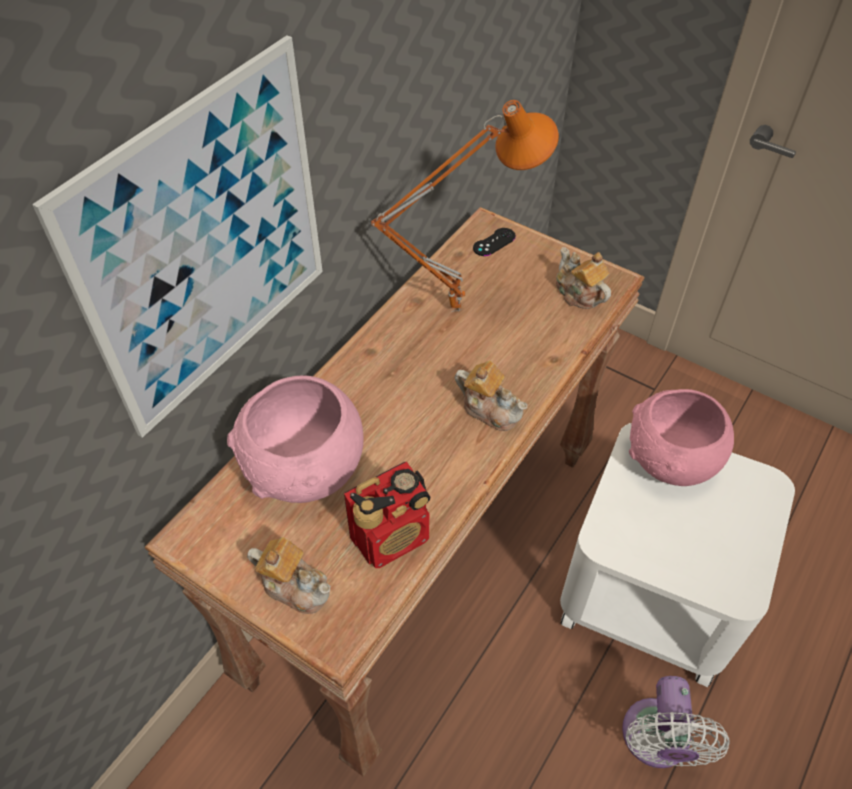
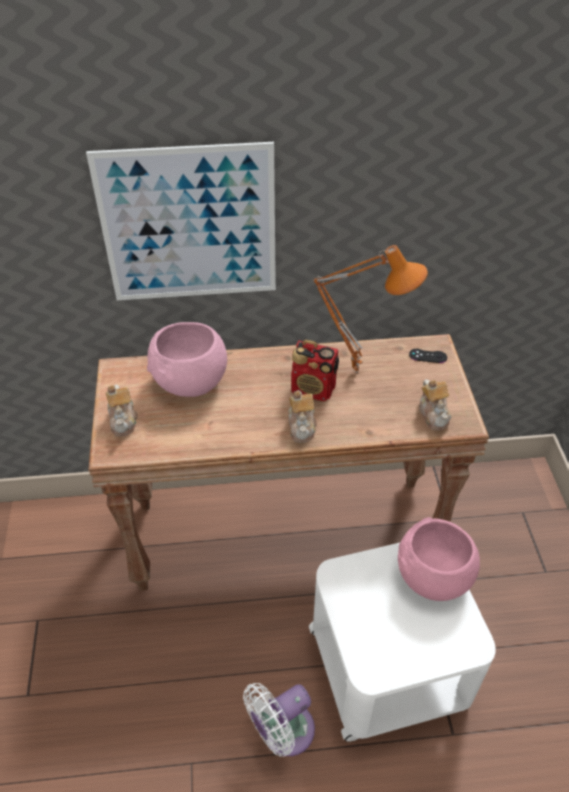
camera: 50 degrees right, 5 degrees down
radio [344,462,430,568] -> radio moved to [291,340,339,401]
teapot [556,247,611,309] -> teapot turned 150 degrees clockwise [419,379,451,430]

